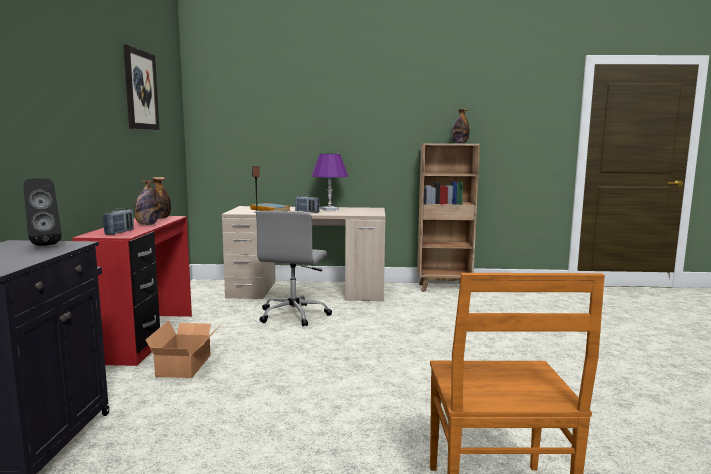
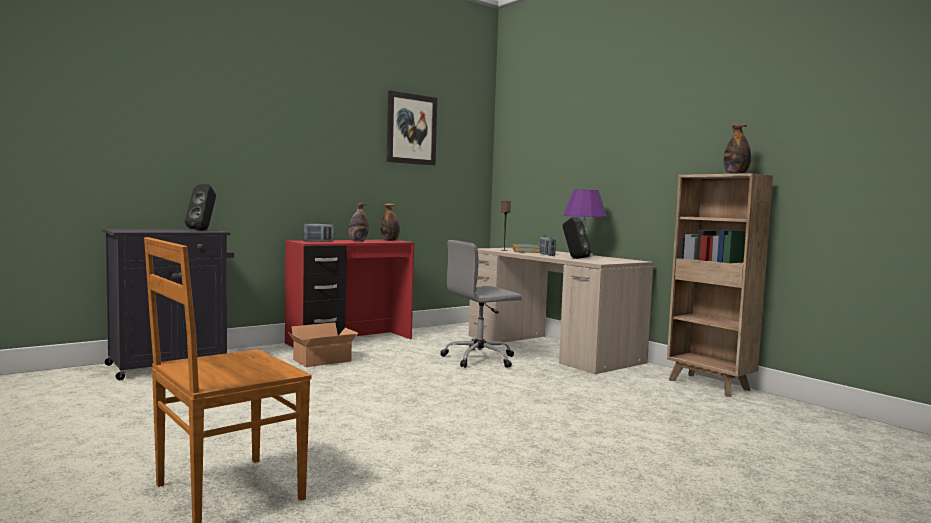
camera: 50 degrees right, 5 degrees down
none -> black speaker [563,217,591,259]

